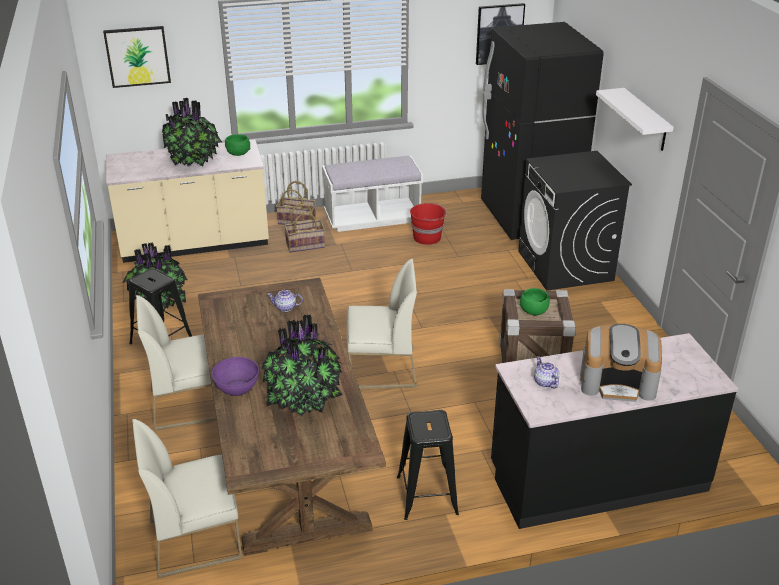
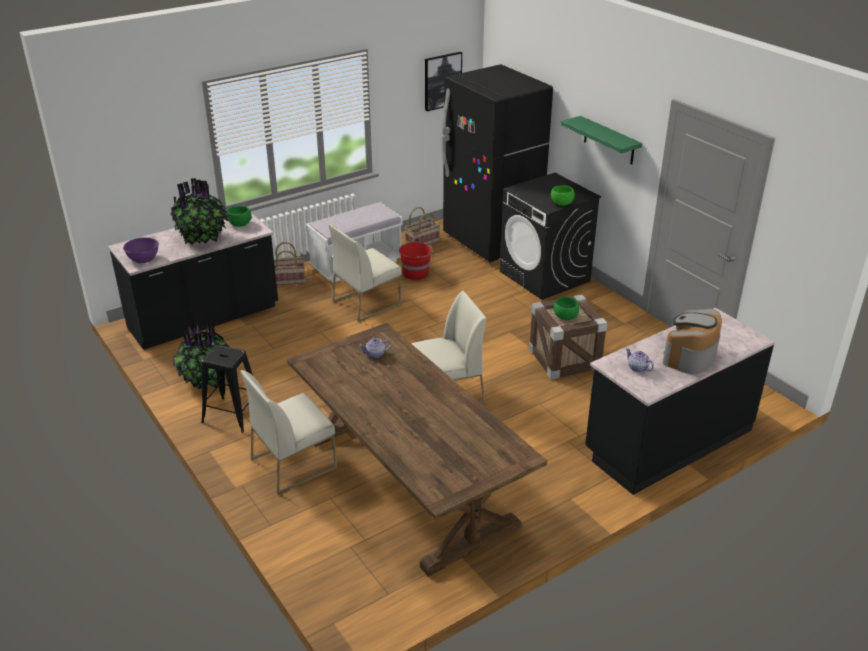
camera: 20 degrees left, 0 degrees up
picture [103,26,171,88] -> none
beige counter [106,139,269,263] -> black counter [108,213,278,350]
white chair [132,419,242,578] -> white chair moved to [328,224,401,322]
purple bowl [211,357,260,396] -> purple bowl moved to [123,237,159,263]
potted plant [261,314,343,416] -> none
basket [284,204,325,253] -> basket moved to [405,207,440,245]
black stool [397,410,459,520] -> none
coffee machine [580,324,662,402] -> coffee machine turned 135 degrees clockwise [663,309,722,374]
white shelf [596,88,674,151] -> green shelf [561,116,642,164]
none -> green bowl [551,185,575,206]

